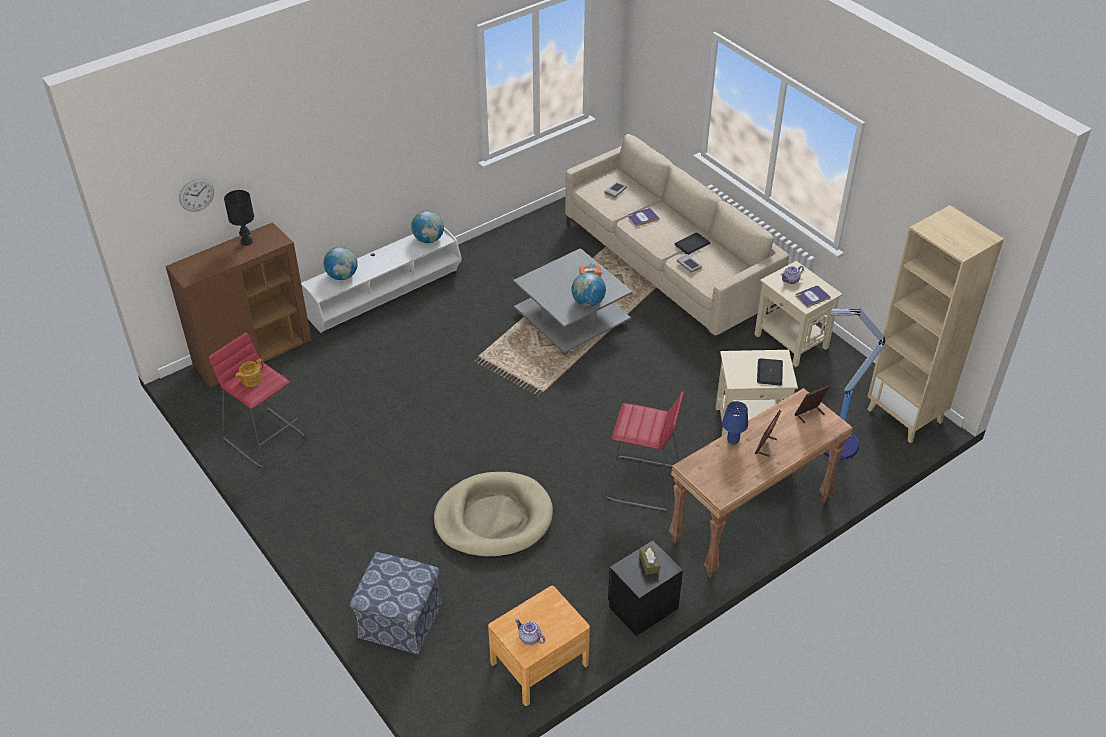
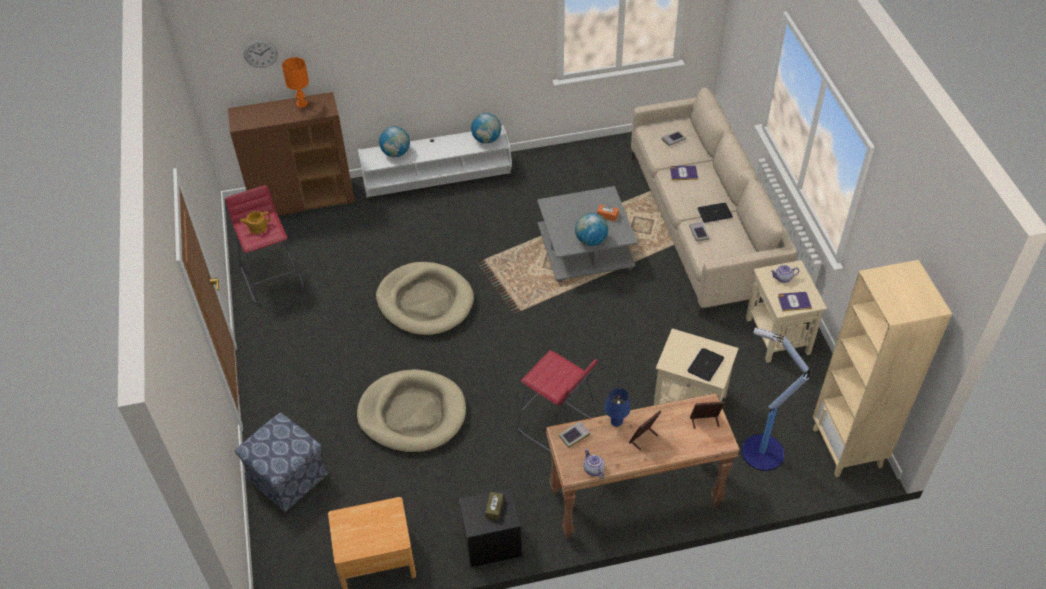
camera: 25 degrees right, 5 degrees up
black table lamp [224,190,254,245] -> orange table lamp [282,57,309,108]
teapot [515,619,545,645] -> teapot moved to [584,448,605,479]
none -> beige dog bed [376,262,474,336]
none -> book [559,422,590,448]

